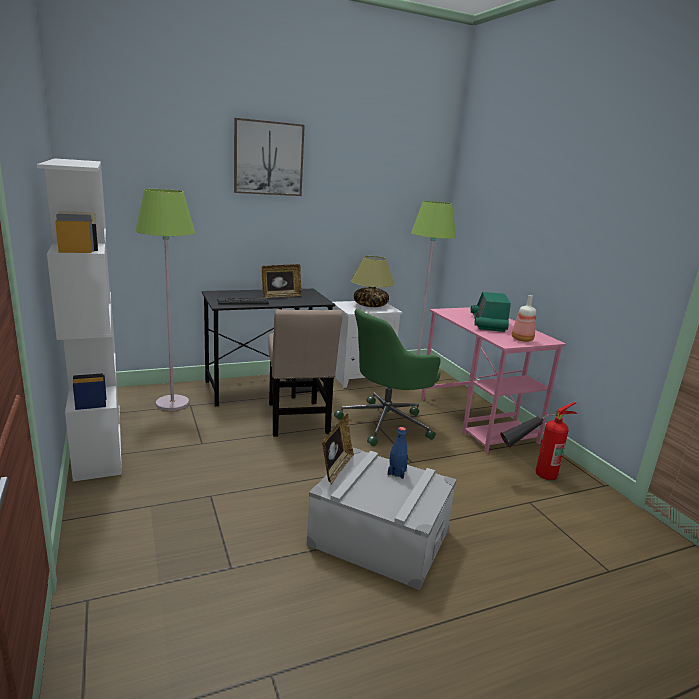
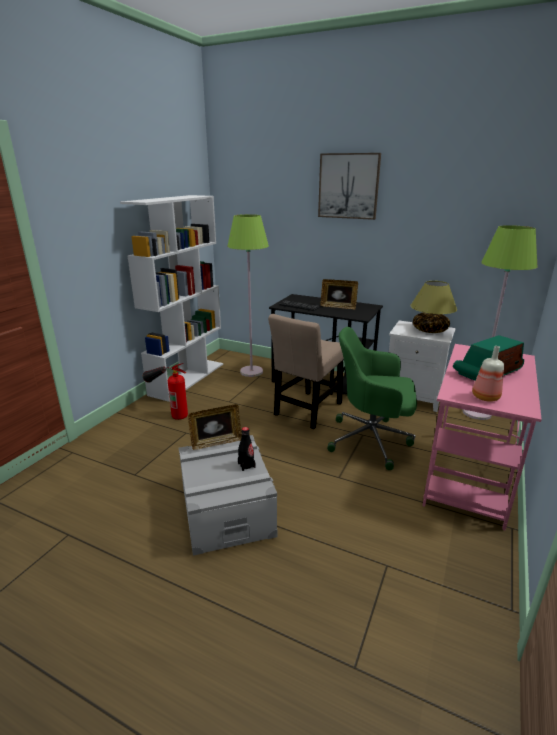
camera: 50 degrees right, 5 degrees up
blue bottle [388,427,408,479] -> black bottle [238,427,256,471]
fire extinguisher [500,402,577,480] -> fire extinguisher moved to [143,363,188,420]

